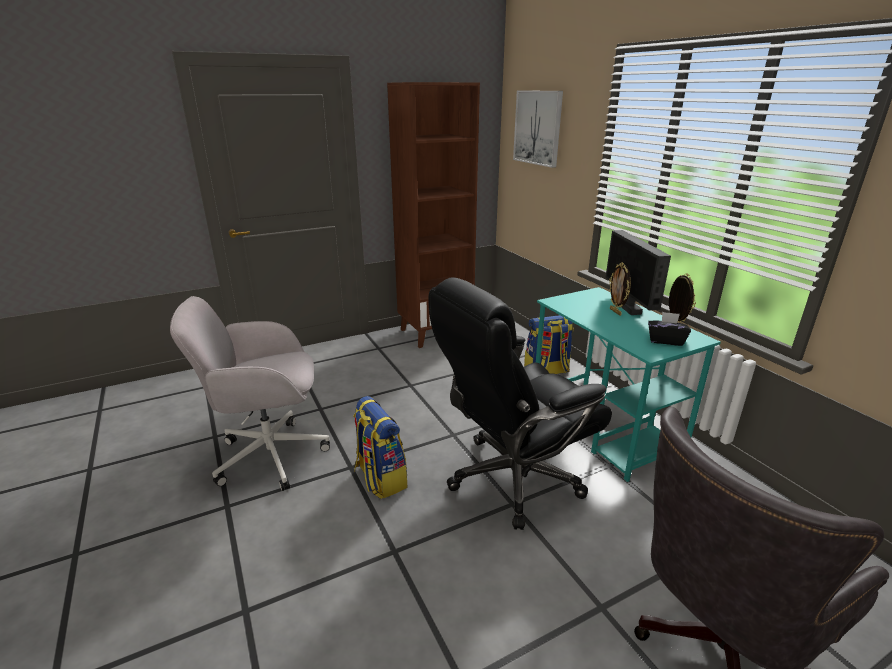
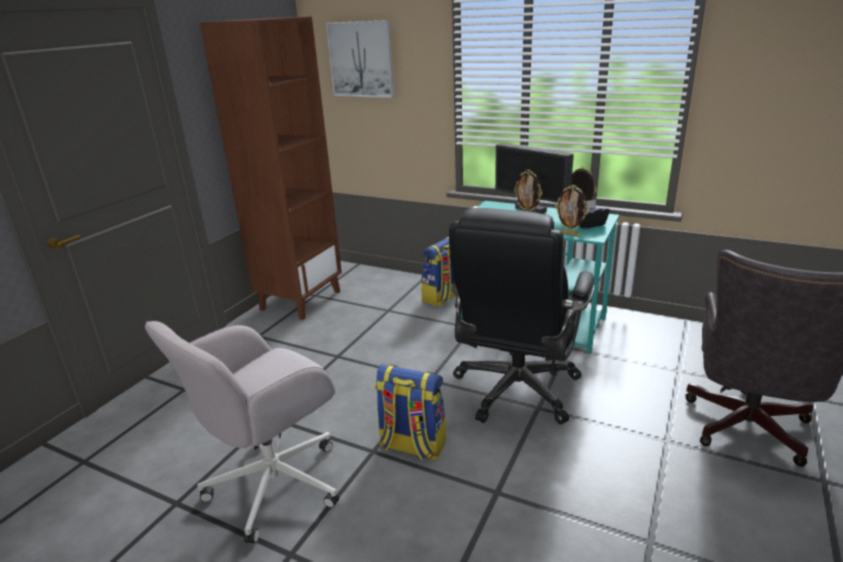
camera: 35 degrees left, 0 degrees up
none -> picture frame [555,185,589,236]

